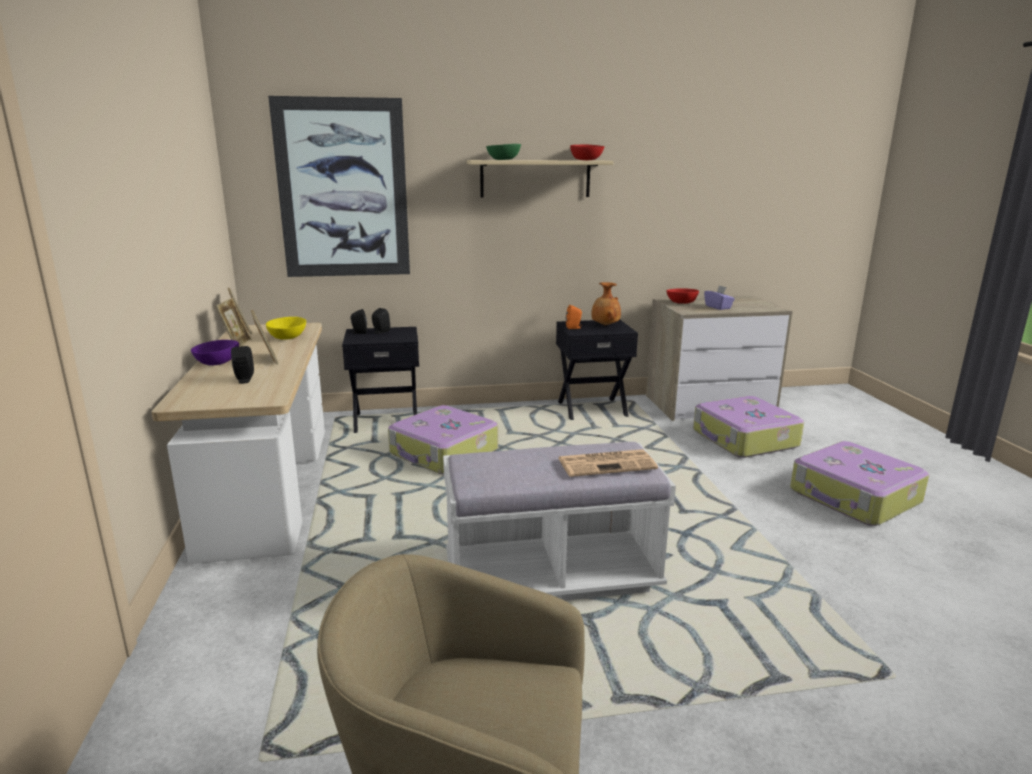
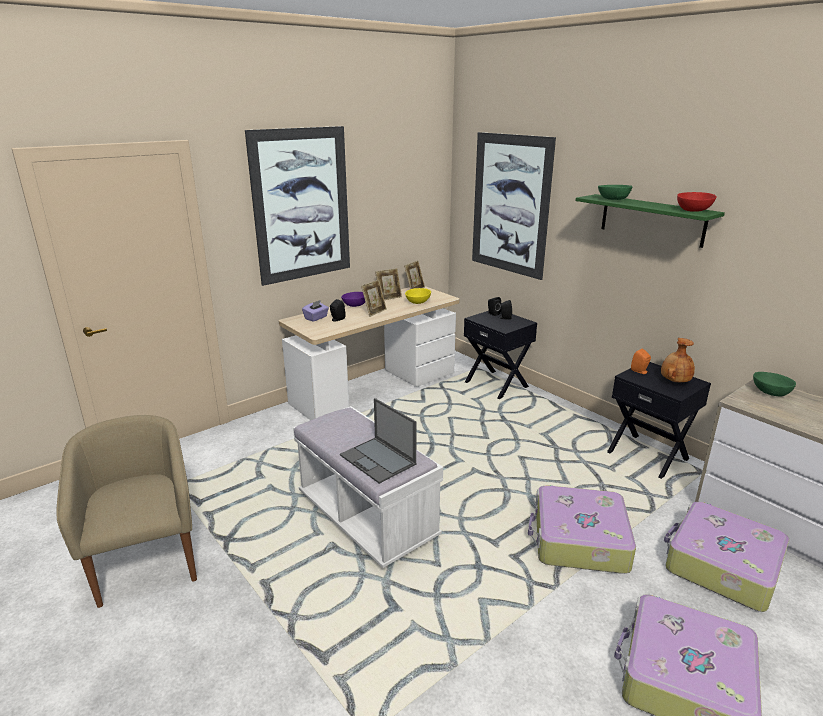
camera: 60 degrees right, 5 degrees up
suitcase [388,405,498,474] -> suitcase moved to [528,486,636,574]
beige shelf [467,160,614,198] -> green shelf [576,194,725,248]
newspaper [558,449,658,477] -> laptop [340,398,416,484]
red bowl [666,288,699,304] -> green bowl [753,372,796,396]
purple tissue box [704,285,735,310] -> purple tissue box moved to [302,300,329,322]
none -> picture [245,126,350,286]

